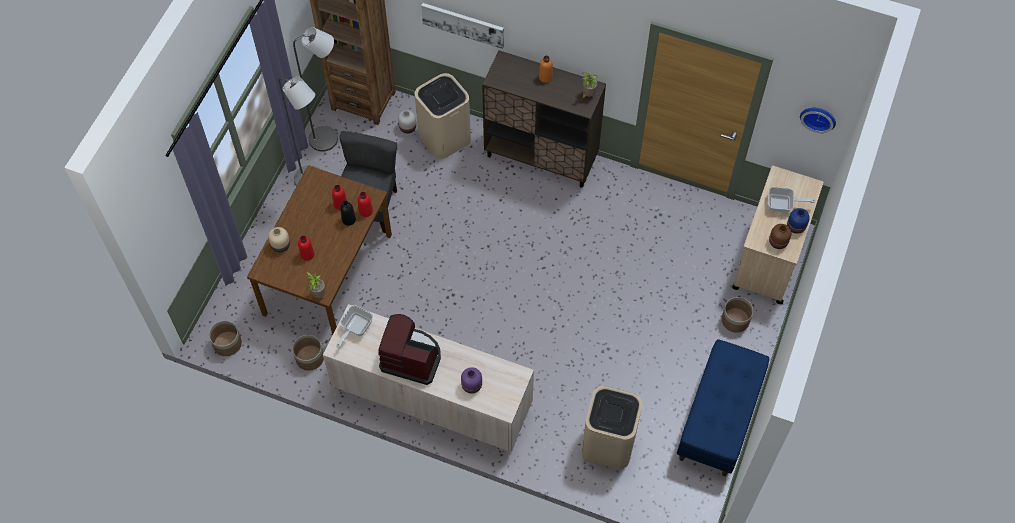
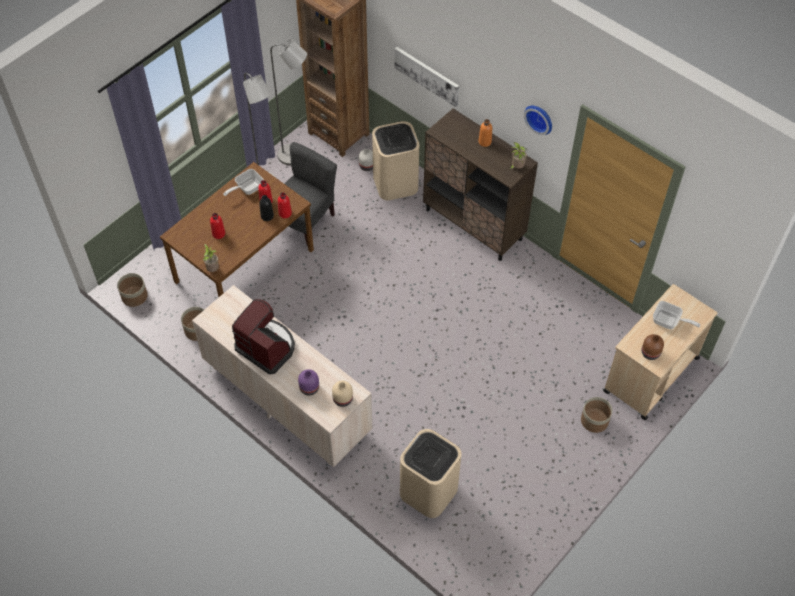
camera: 20 degrees right, 5 degrees down
beige vase [268,227,290,252] -> beige vase moved to [332,381,353,407]
frying pan [336,305,373,348] -> frying pan moved to [223,169,264,196]
blue bench [677,339,769,476] -> none
blue vase [787,208,810,234] -> none
wall clock [800,108,836,133] -> wall clock moved to [524,106,552,135]

